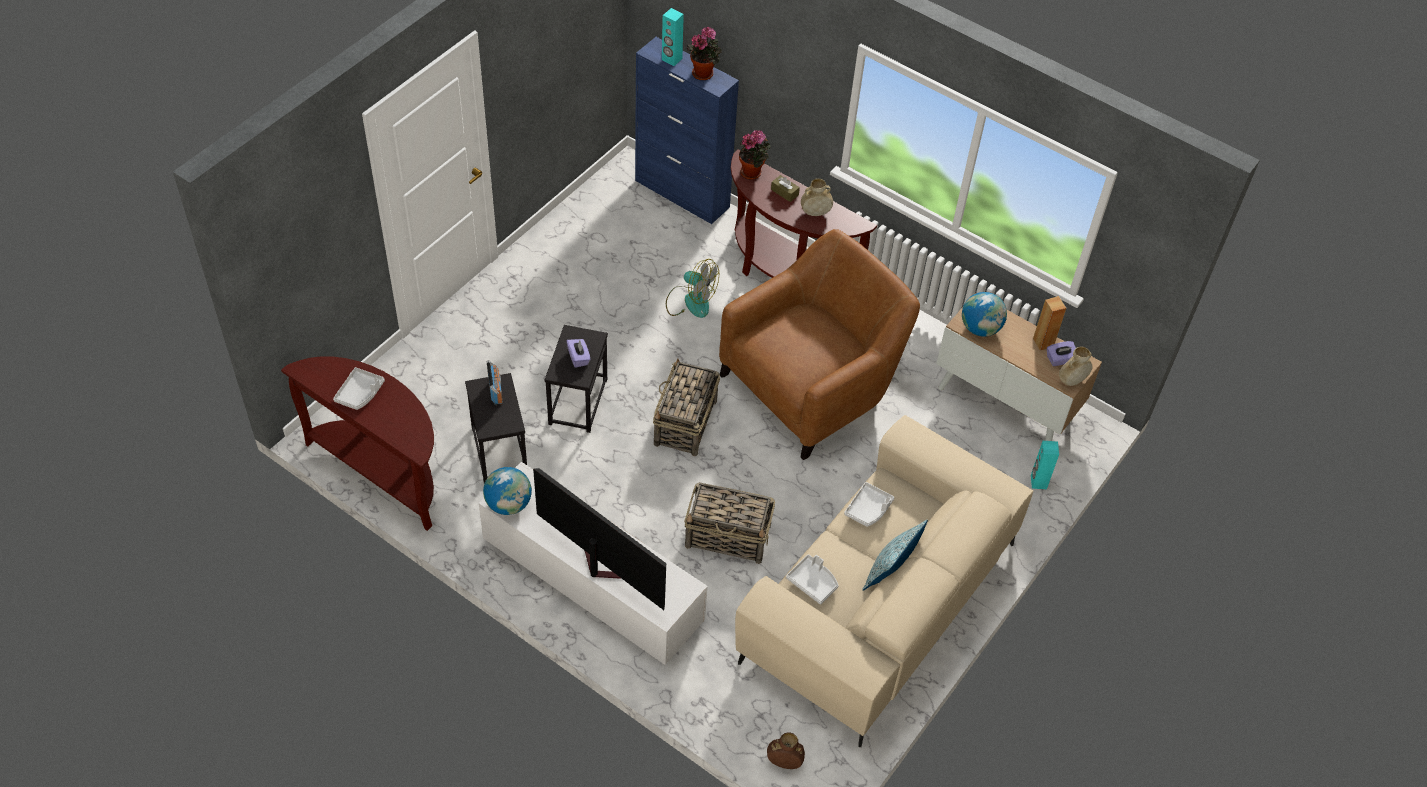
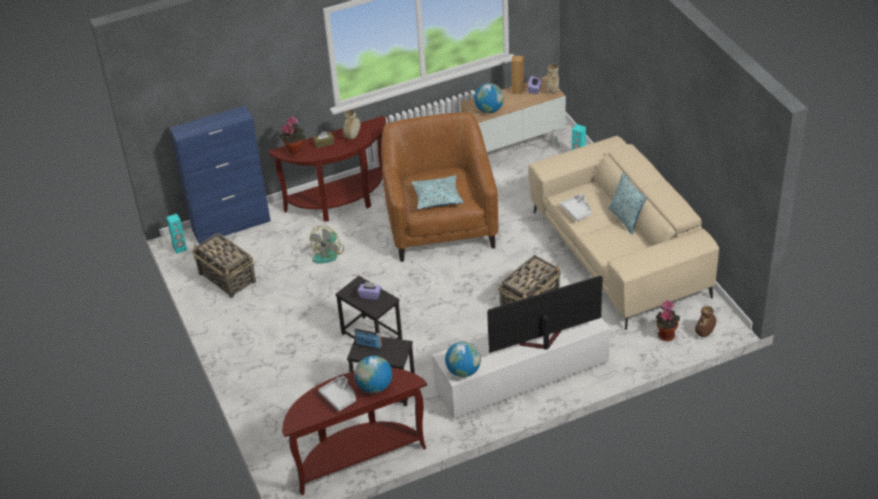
camera: 55 degrees left, 10 degrees down
basket [653,359,720,456] -> basket moved to [192,233,256,298]
turquoise speaker [662,8,684,66] -> turquoise speaker moved to [166,214,187,254]
fan [666,259,719,318] -> fan turned 150 degrees clockwise [310,226,344,263]
potted plant [687,27,721,80] -> potted plant moved to [655,300,680,341]
white tray [786,554,839,605] -> none
none -> globe [355,356,392,393]
none -> pillow [412,175,464,210]

